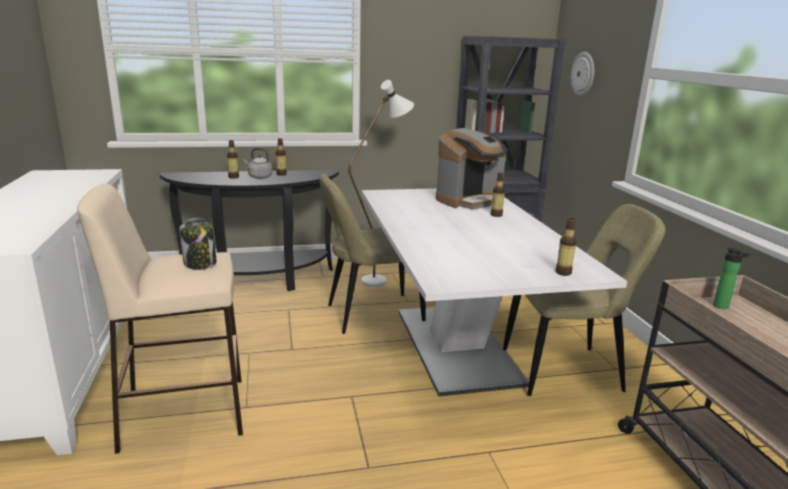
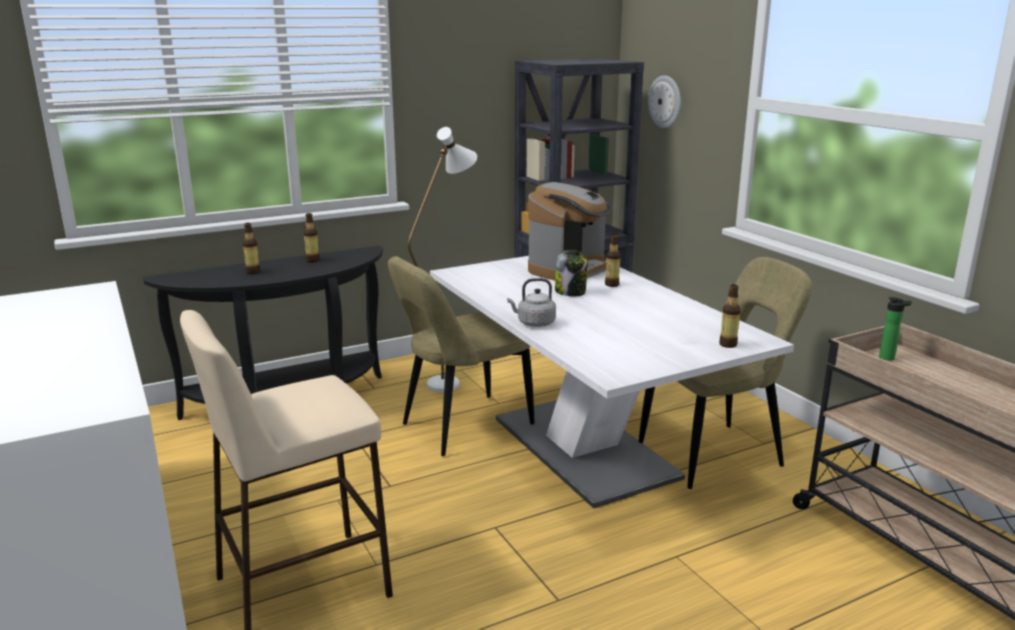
camera: 15 degrees left, 0 degrees up
jar [179,218,217,270] -> jar moved to [555,250,588,297]
grey kettle [244,148,272,179] -> grey kettle moved to [507,278,556,327]

